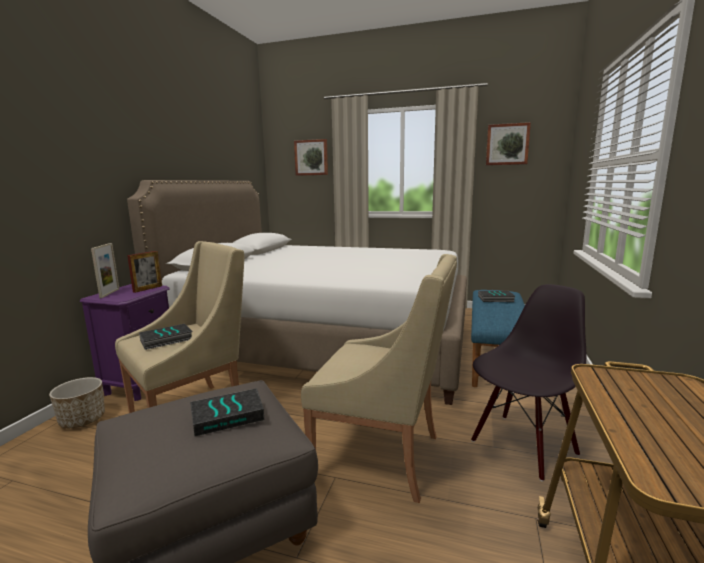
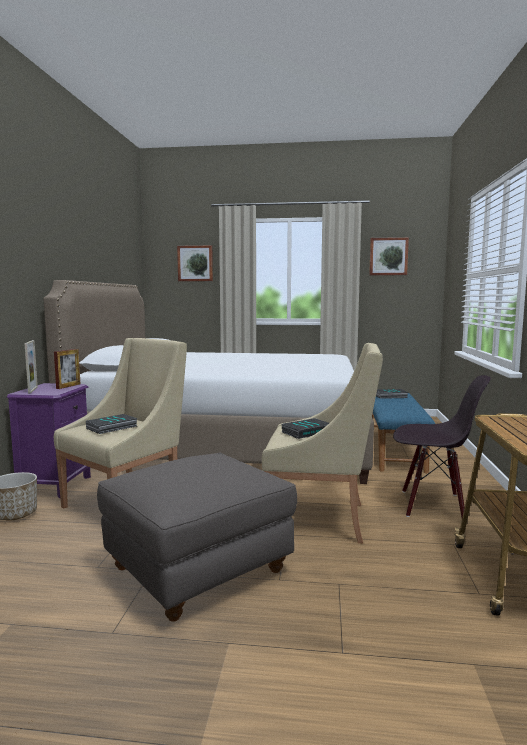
camera: 10 degrees left, 5 degrees down
book [190,388,264,436] -> book moved to [281,418,329,439]
black chair [471,284,586,482] -> black chair turned 60 degrees clockwise [393,375,491,517]

